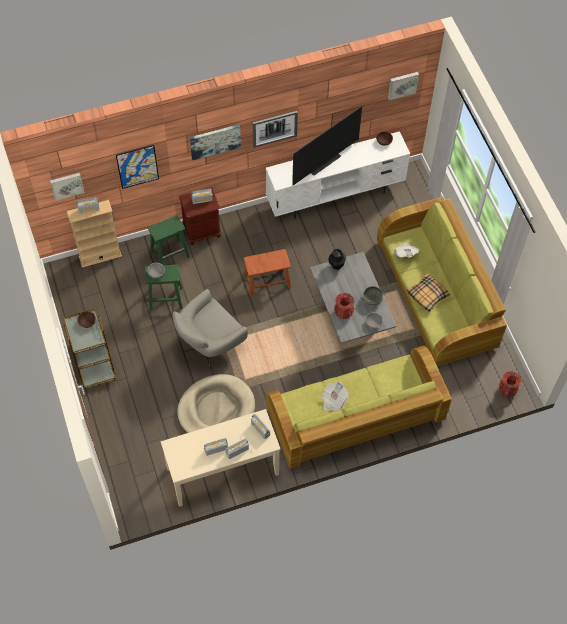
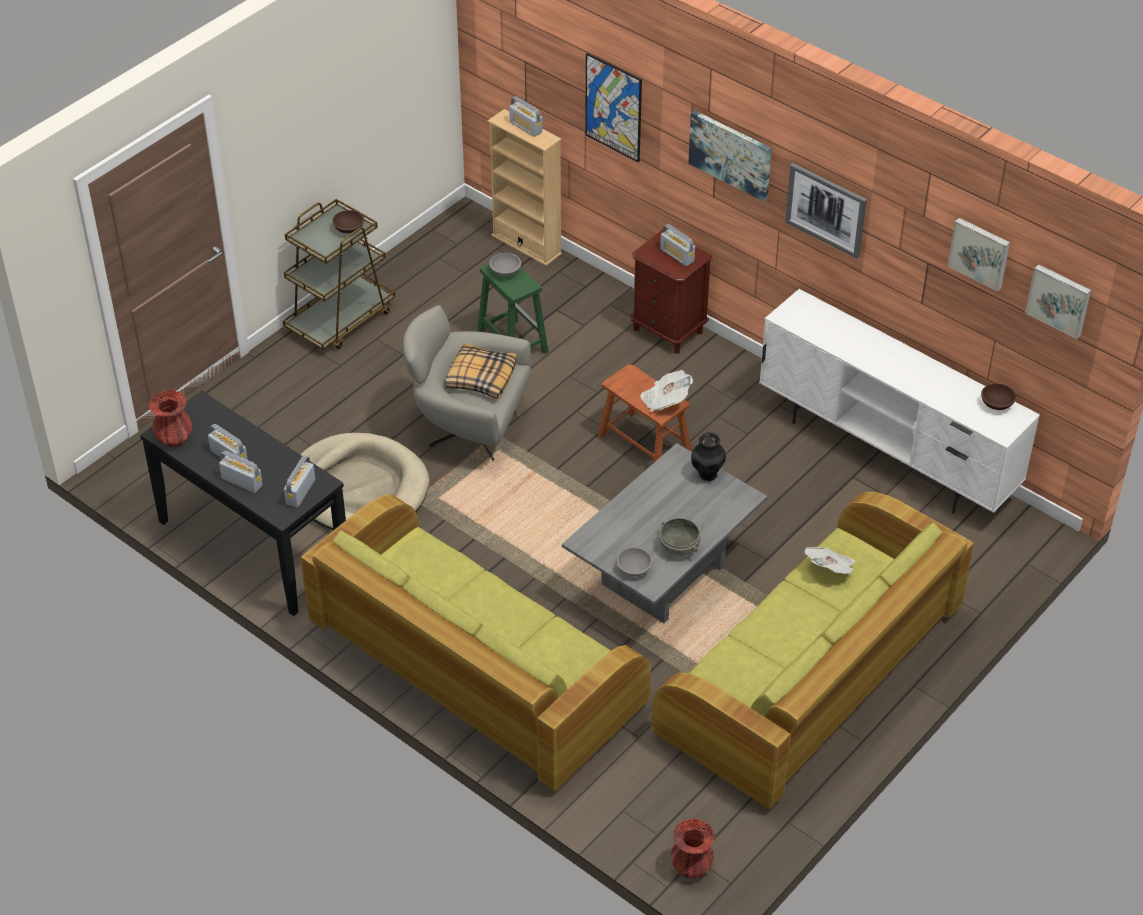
camera: 60 degrees right, 15 degrees down
picture [50,173,85,201] -> picture moved to [948,218,1010,291]
green stool [148,215,190,265] -> none
beige console table [161,409,281,507] -> black console table [140,391,346,616]
television [292,106,362,185] -> none
newspaper [322,382,349,411] -> newspaper moved to [640,370,693,412]
red vase [334,293,354,319] -> red vase moved to [149,390,192,447]
pillow [407,273,450,312] -> pillow moved to [446,344,517,399]

